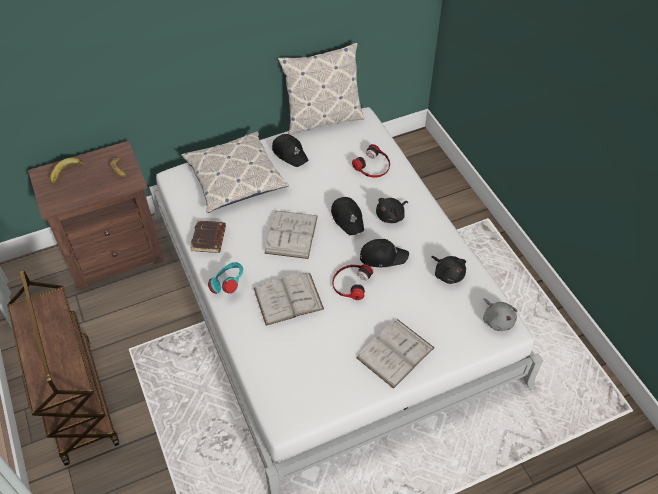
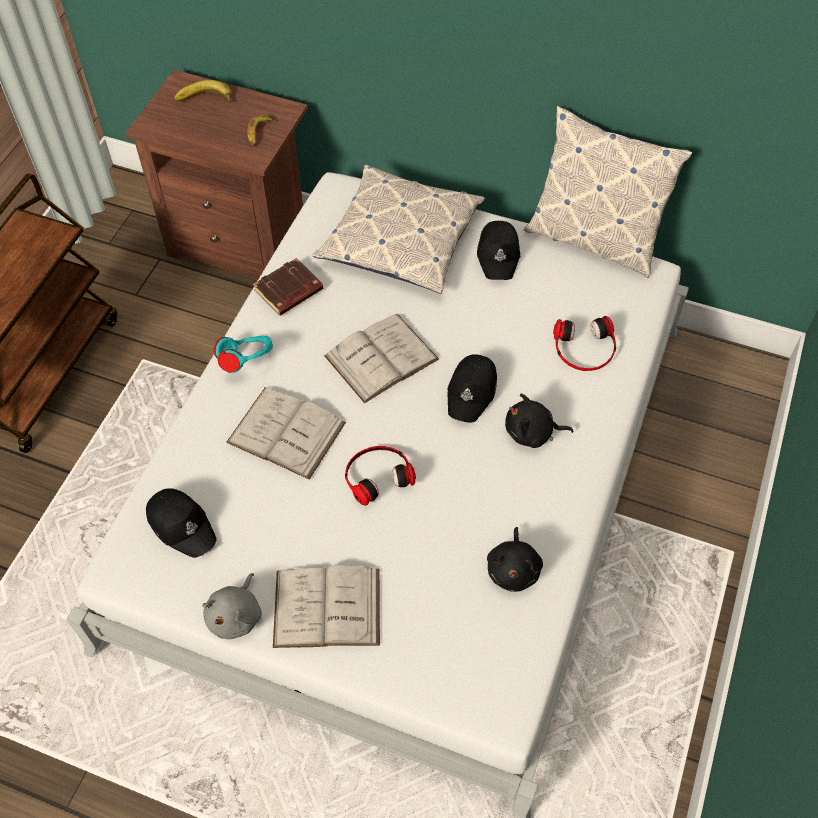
camera: 45 degrees right, 5 degrees up
black cap [360,239,409,267] -> black cap moved to [146,488,217,558]
grey plush toy [483,298,518,331] -> grey plush toy moved to [202,573,262,639]

